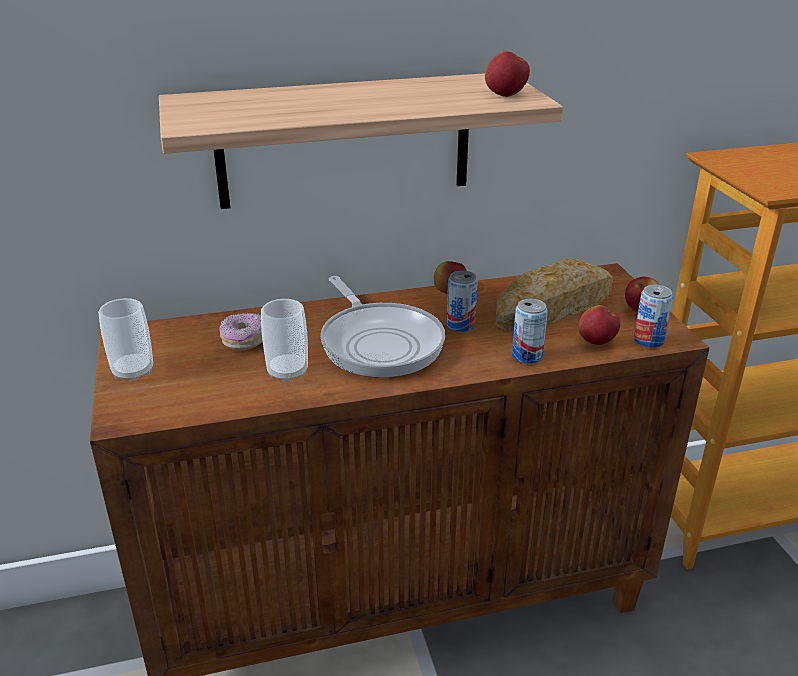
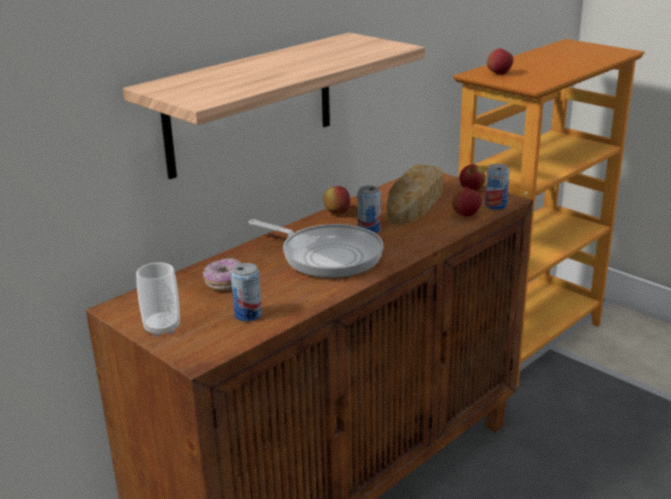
camera: 30 degrees left, 5 degrees down
cup [261,299,308,382] -> none
apple [485,51,530,97] -> apple moved to [487,48,513,75]
can [512,299,548,364] -> can moved to [231,263,262,321]

